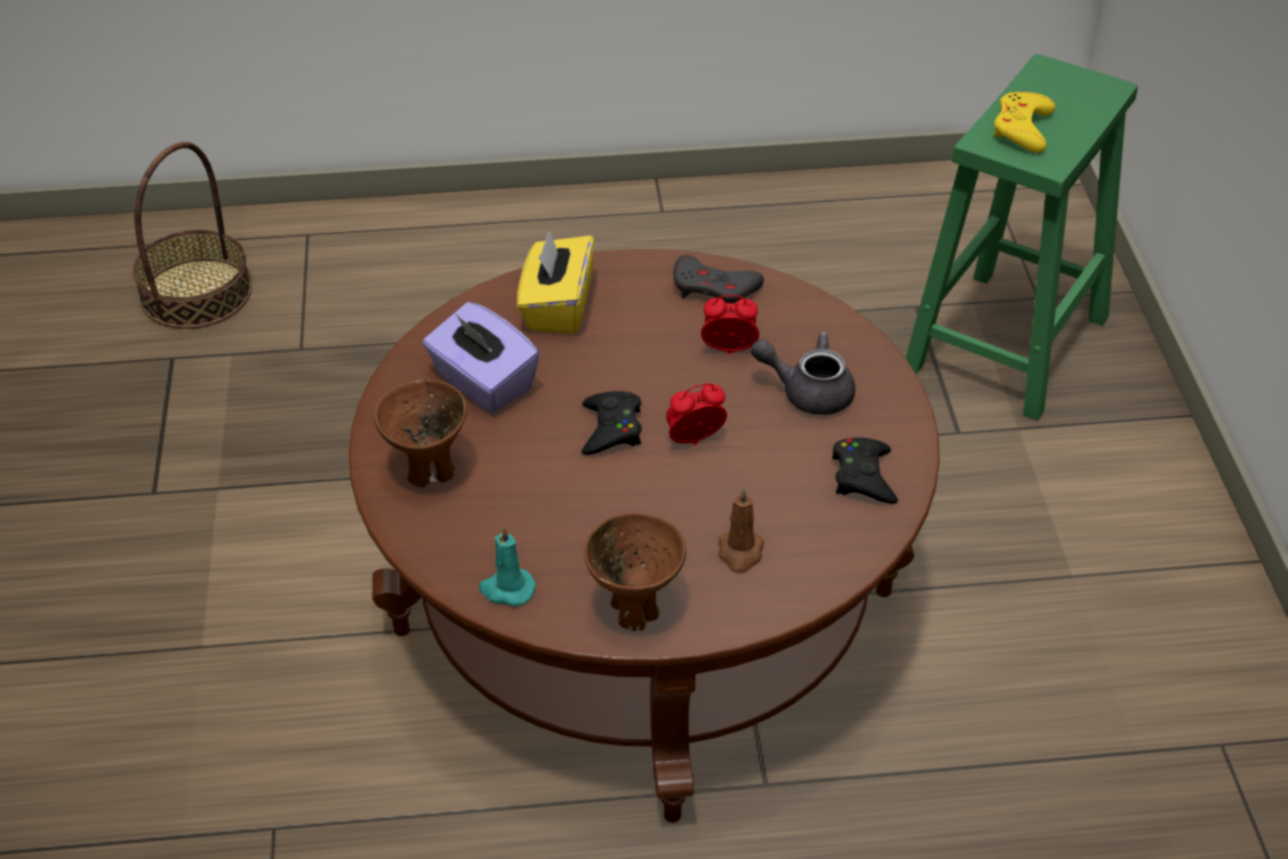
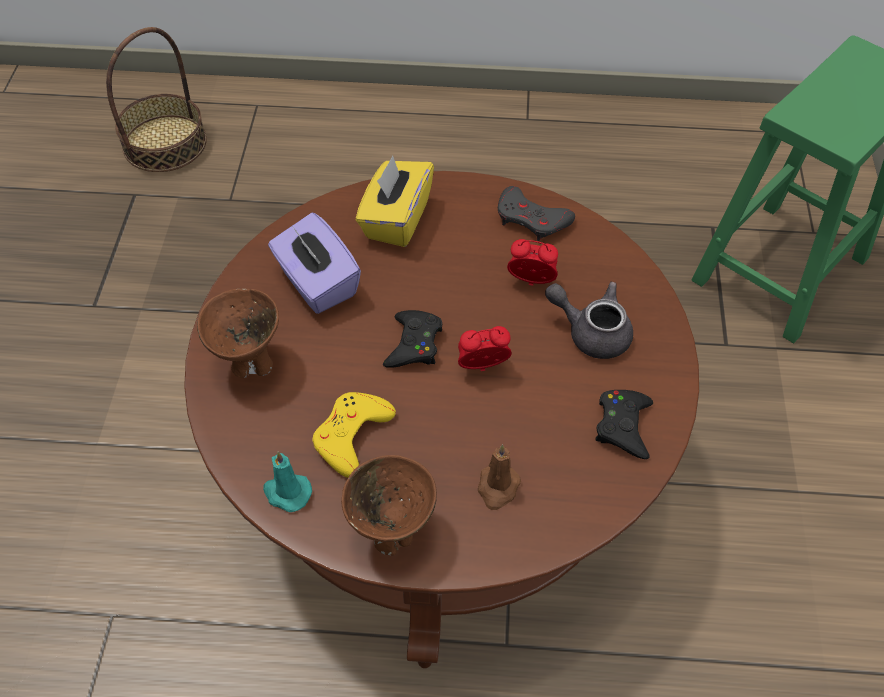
camera: 10 degrees right, 10 degrees up
yellow game controller [994,92,1055,153] -> yellow game controller moved to [313,392,396,478]

